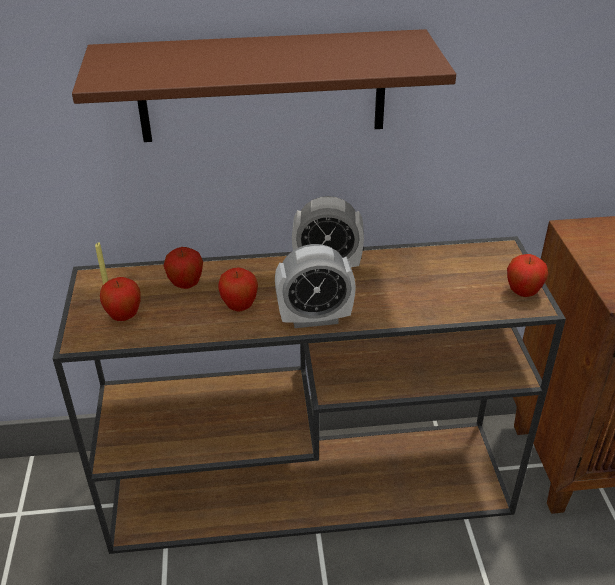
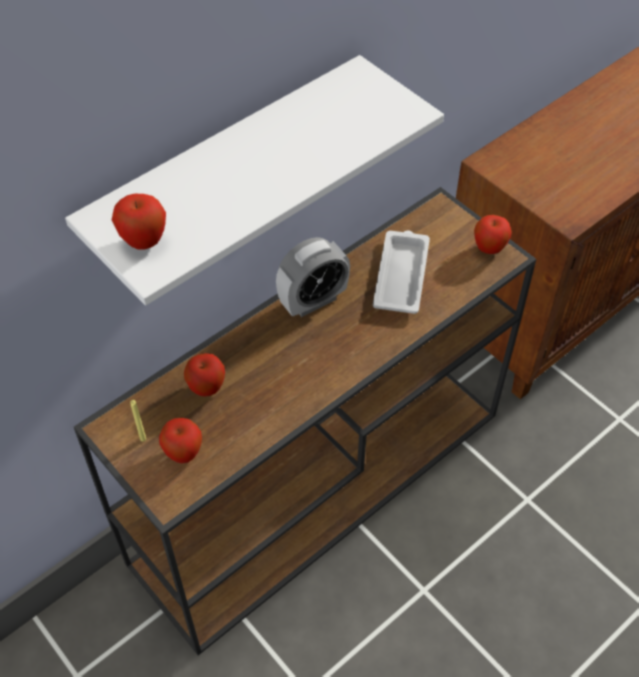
camera: 35 degrees left, 15 degrees up
brown shelf [72,29,456,142] -> white shelf [65,55,444,305]
apple [218,267,258,312] -> apple moved to [112,194,166,250]
alarm clock [275,244,356,328] -> none
none -> white tray [373,230,430,314]

